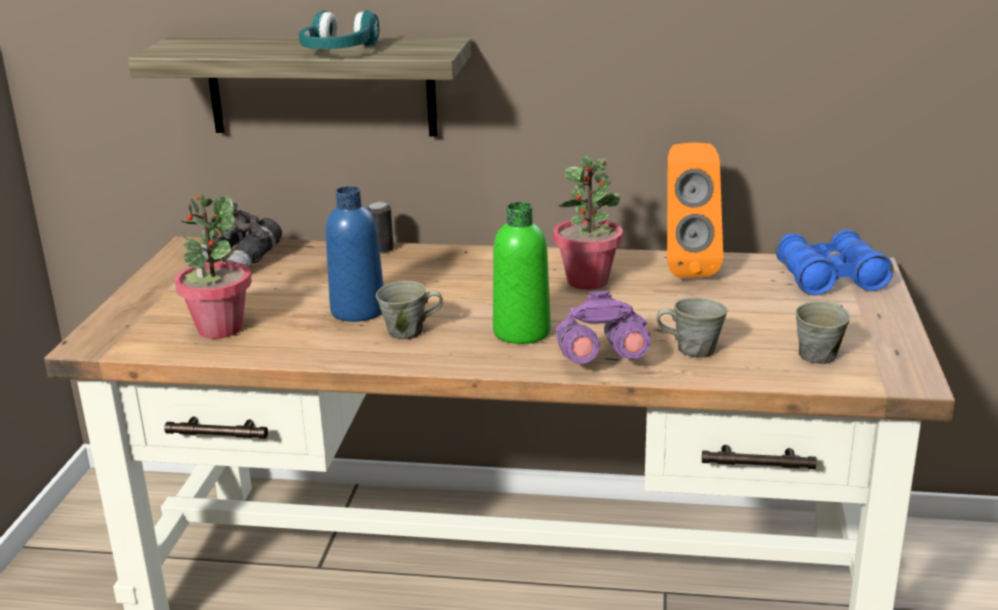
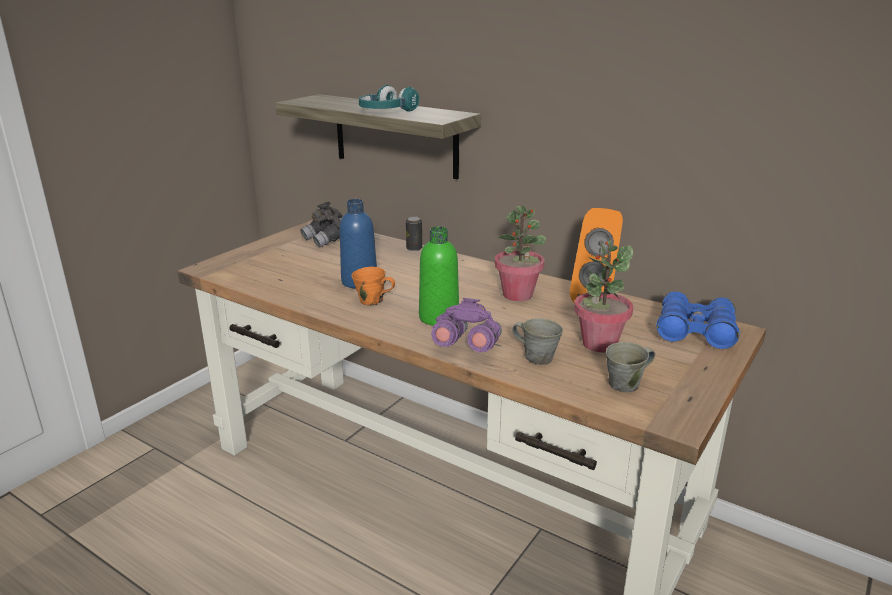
camera: 25 degrees right, 0 degrees up
potted plant [174,194,252,339] -> potted plant moved to [574,241,633,352]
grey mug [376,281,443,339] -> orange mug [352,267,395,306]

